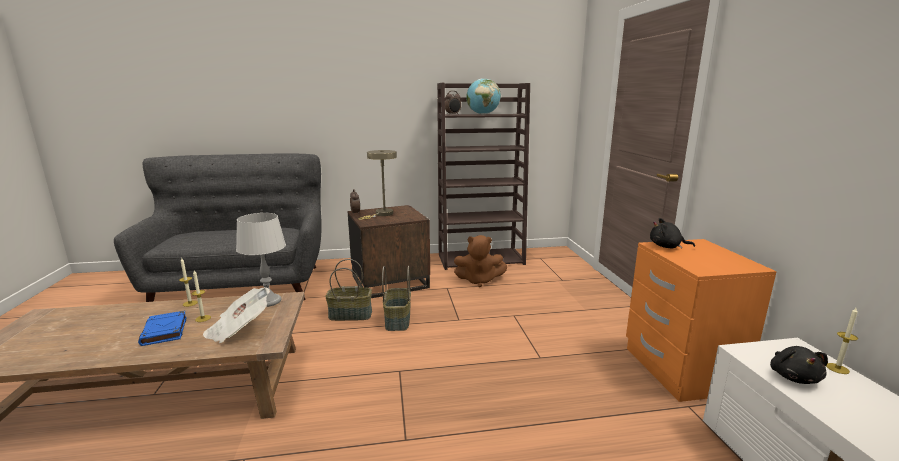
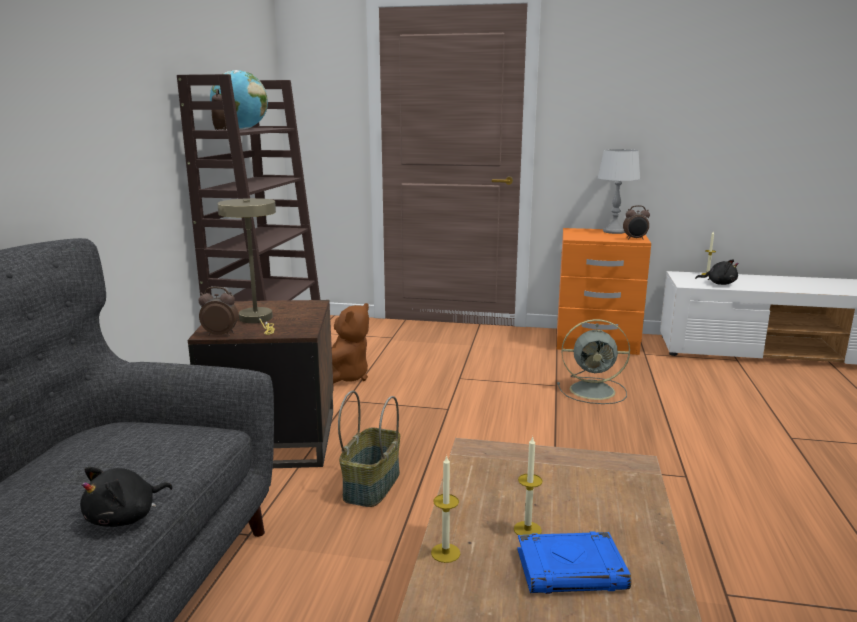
camera: 70 degrees left, 0 degrees up
newspaper [203,287,270,343] -> none
grey table lamp [236,213,286,307] -> grey table lamp moved to [597,149,640,234]
basket [382,266,411,331] -> none
black plush toy [650,218,695,249] -> black plush toy moved to [80,467,173,527]
none -> grey fan [557,319,630,404]
none -> alarm clock [623,205,650,240]

